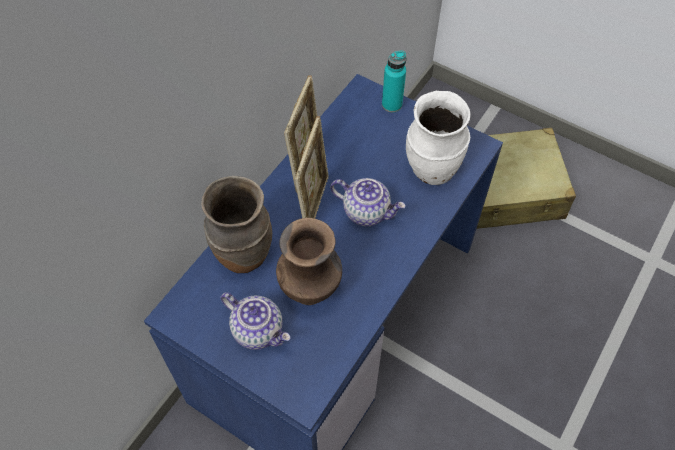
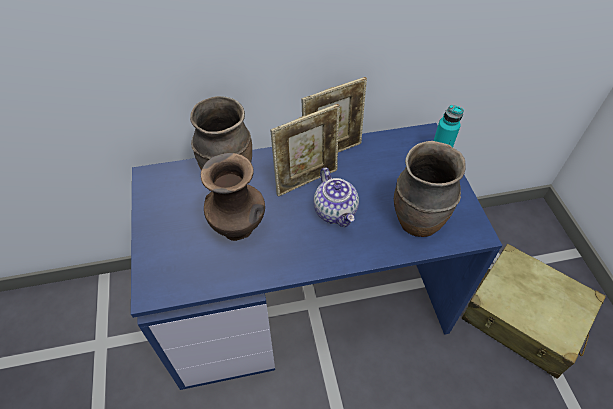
camera: 45 degrees right, 5 degrees down
teapot [221,292,291,350] -> none
white vase [406,91,470,185] -> brown vase [394,141,466,237]

